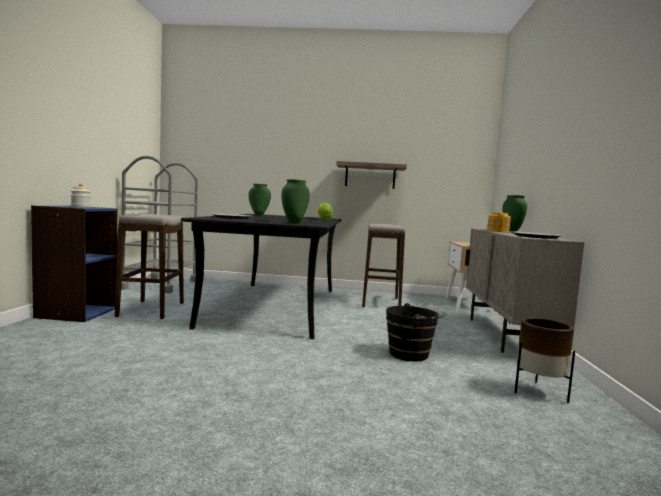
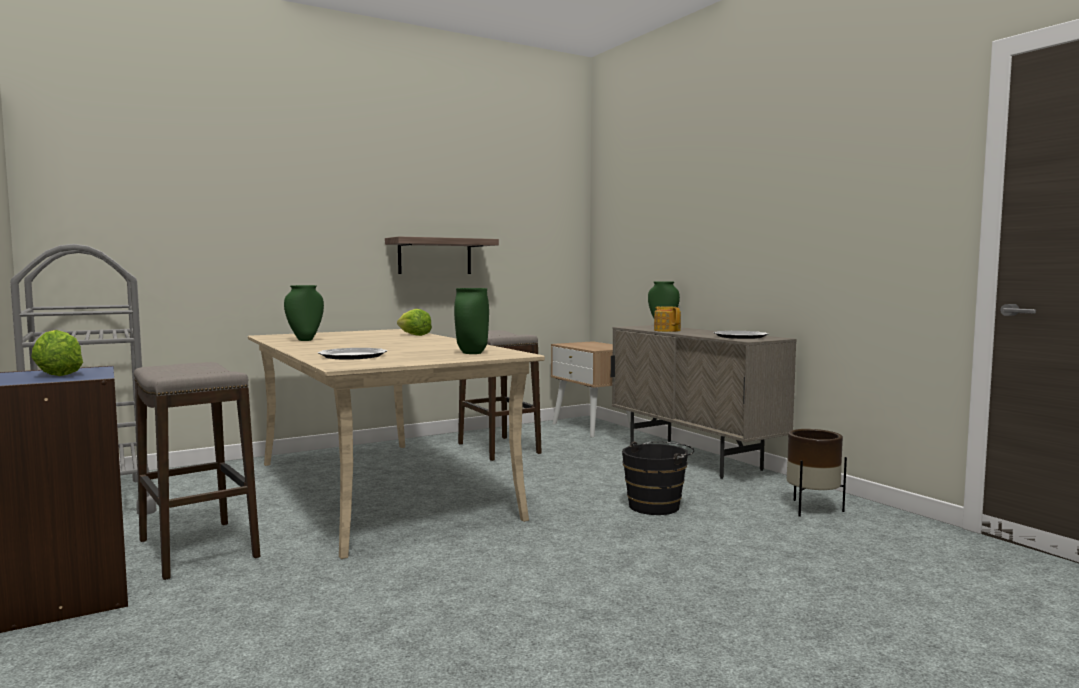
camera: 35 degrees left, 0 degrees up
jar [71,183,91,208] -> lettuce [31,330,83,376]
black dining table [181,214,341,339] -> beige dining table [248,329,545,559]

